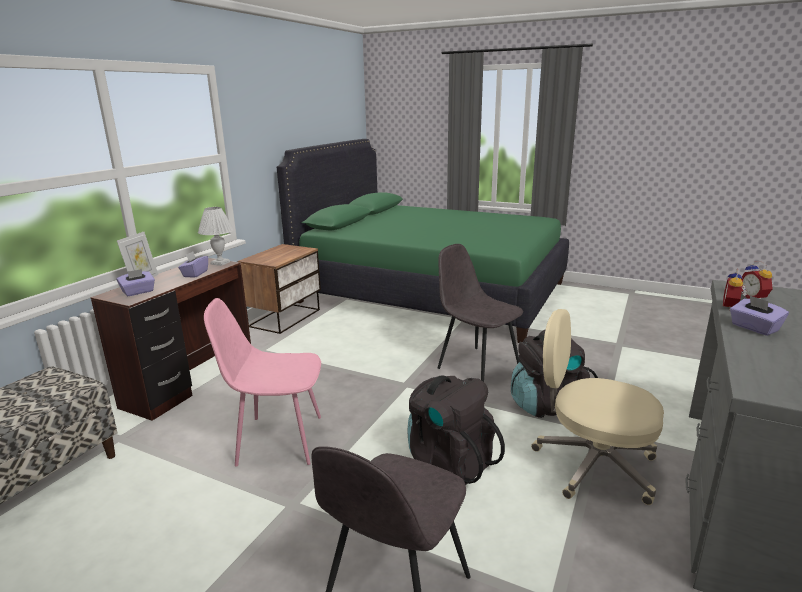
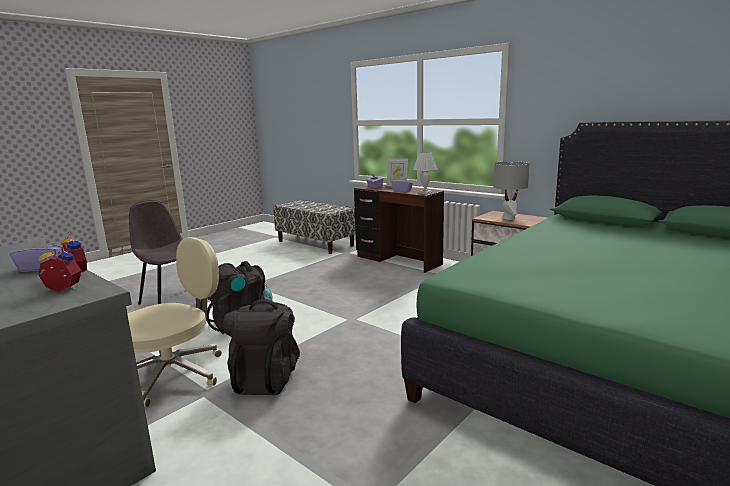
camera: 105 degrees right, 5 degrees down
pink chair [204,298,321,467] -> none
grey chair [438,244,523,382] -> none
none -> grey table lamp [493,161,530,220]

